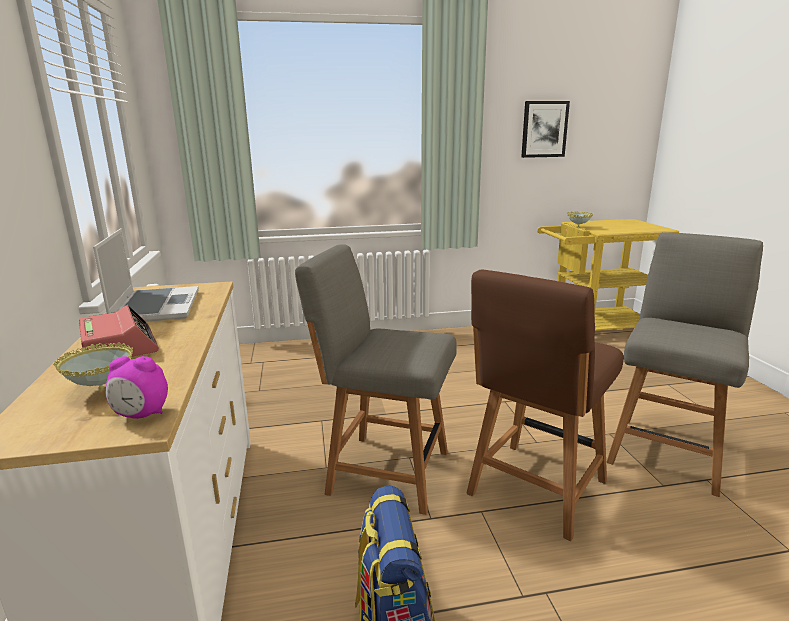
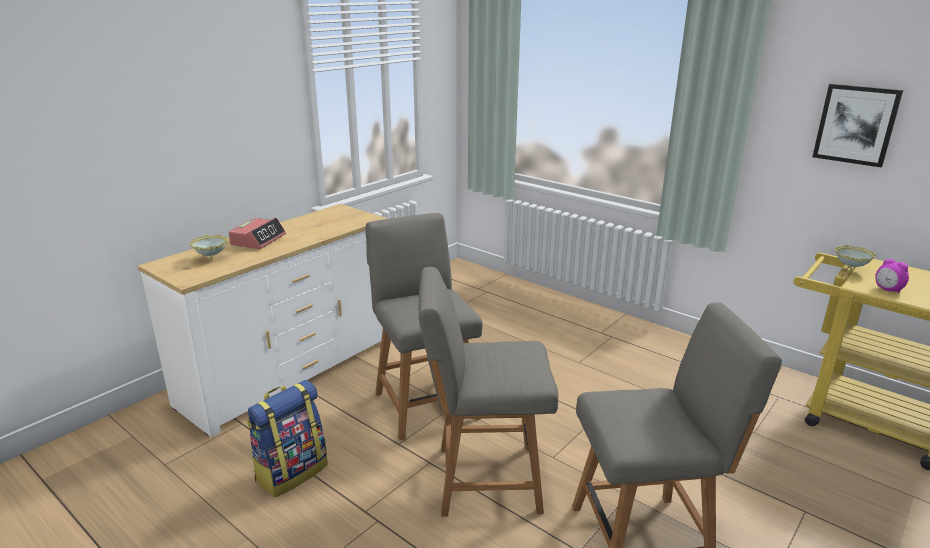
camera: 50 degrees right, 5 degrees up
laptop [93,228,199,322] -> none
alarm clock [105,356,168,419] -> alarm clock moved to [875,259,909,293]
brown chair [466,270,624,541] -> grey chair [418,267,558,516]

